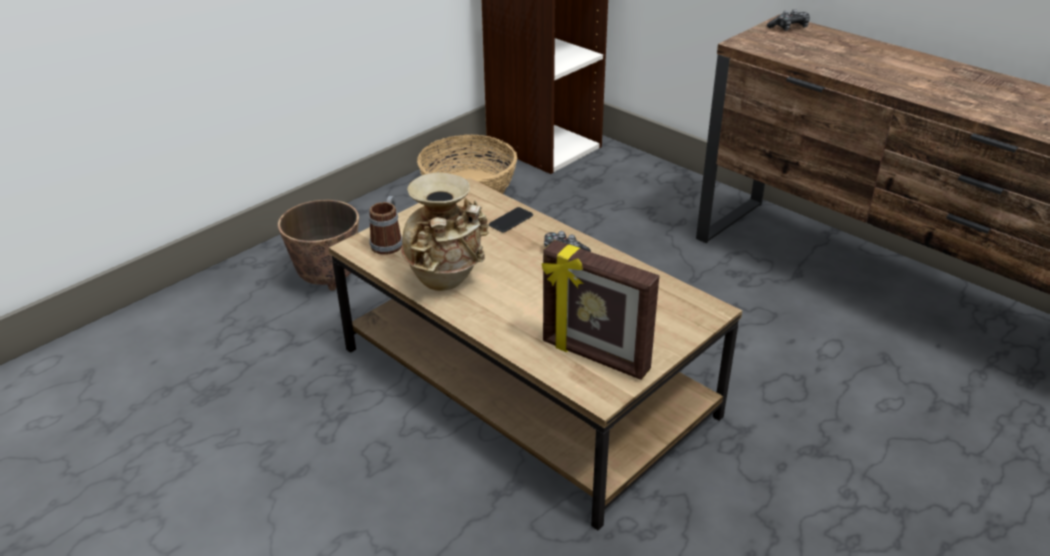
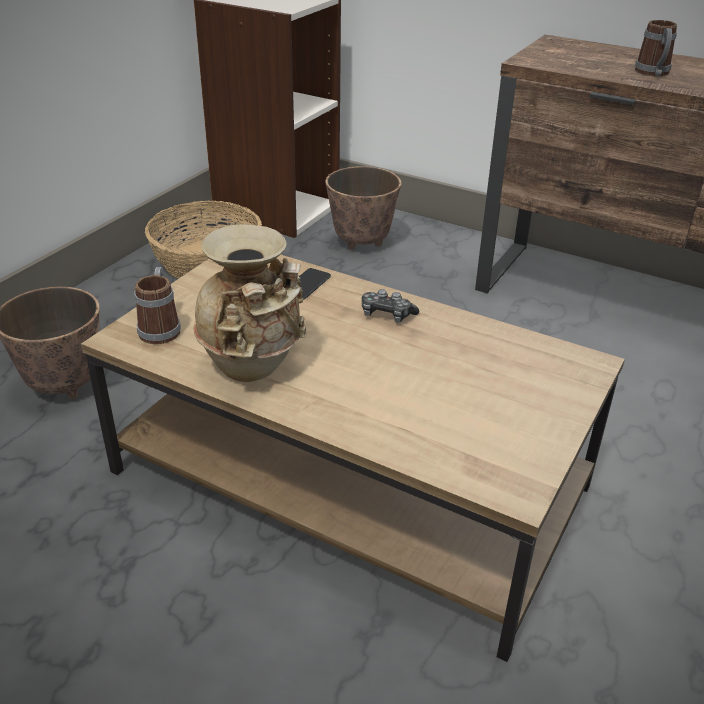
camera: 15 degrees left, 0 degrees up
picture frame [542,240,659,380] -> none
game controller [767,9,810,31] -> none
none -> planter [325,166,402,250]
none -> mug [635,20,677,76]

